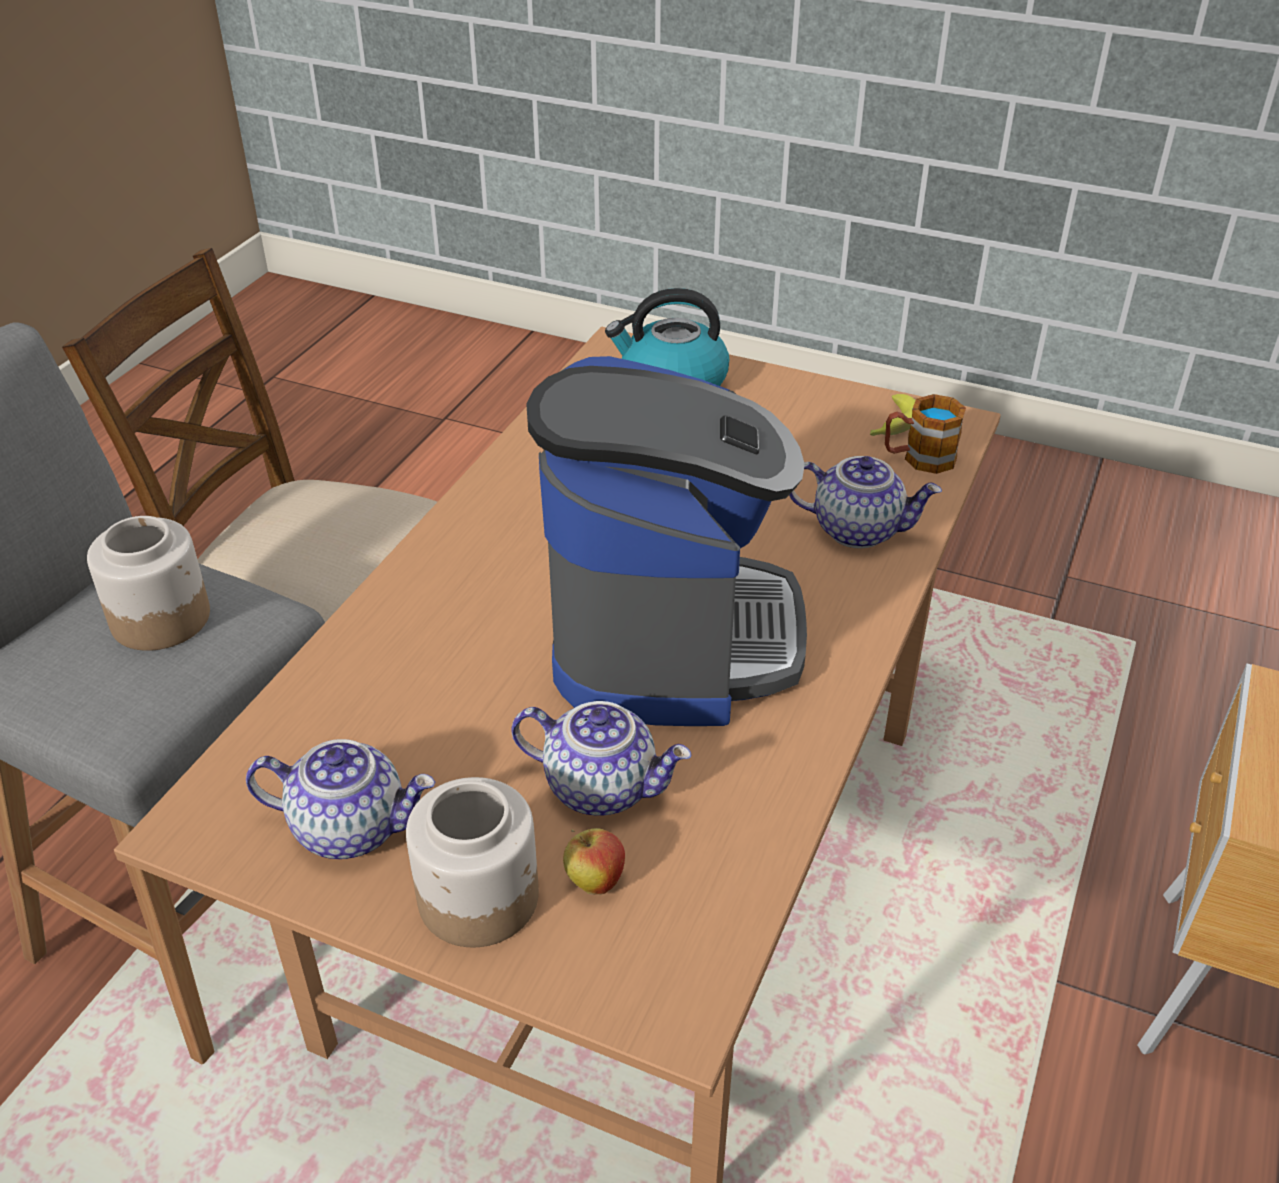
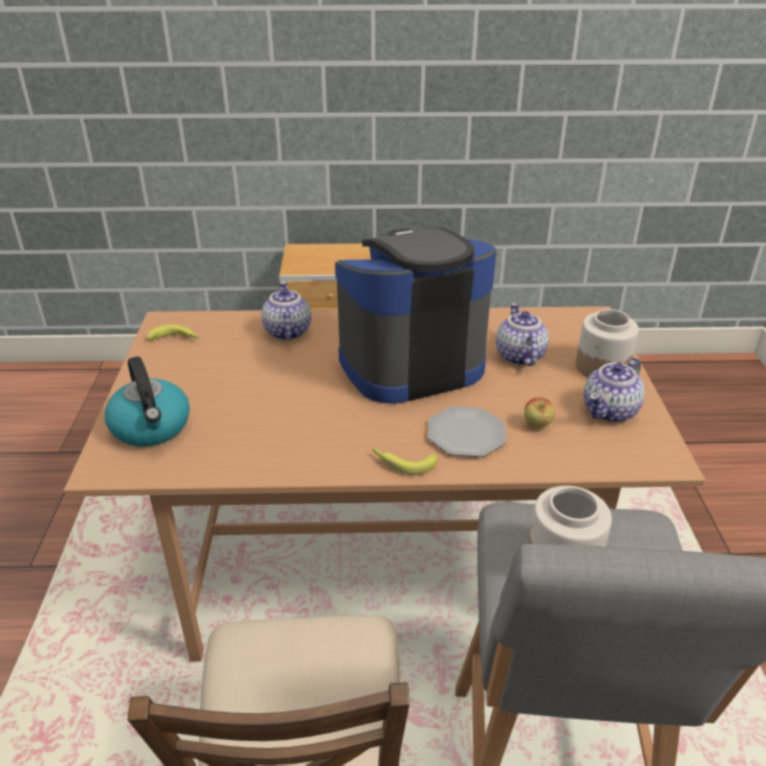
camera: 115 degrees left, 5 degrees down
teapot [246,739,435,859] -> teapot turned 120 degrees counterclockwise [584,358,645,423]
apple [563,828,625,895] -> apple moved to [524,397,555,428]
mug [885,394,966,474] -> none
none -> banana [372,449,437,475]
none -> plate [427,406,506,457]

